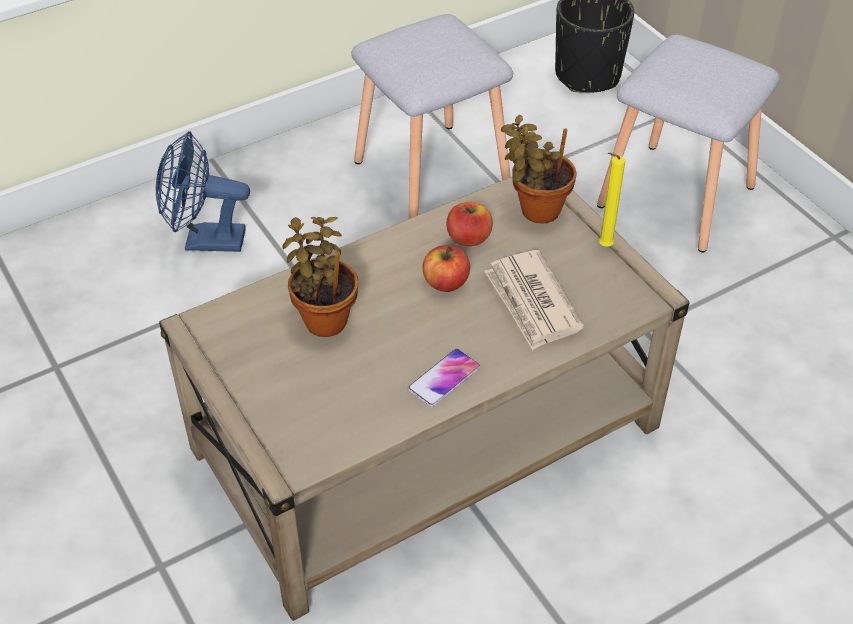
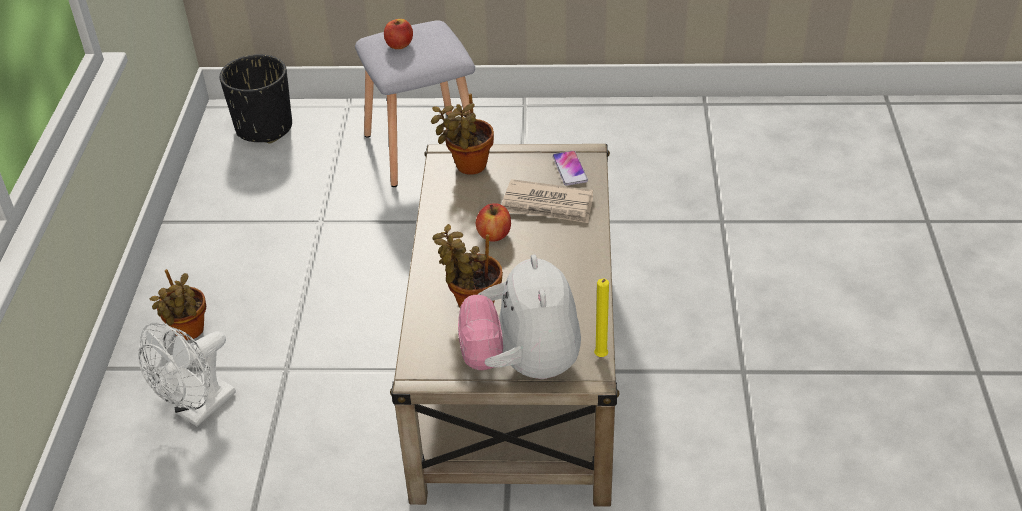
camera: 55 degrees left, 5 degrees down
blue fan [156,131,250,252] -> white fan [138,322,236,426]
grey stool [351,14,513,219] -> none
phone [408,349,481,407] -> phone moved to [552,151,588,186]
apple [446,202,493,246] -> apple moved to [384,19,413,49]
yellow candle [599,153,625,247] -> yellow candle moved to [594,279,609,357]
none -> potted plant [150,269,206,340]
none -> plush toy [458,254,581,379]

